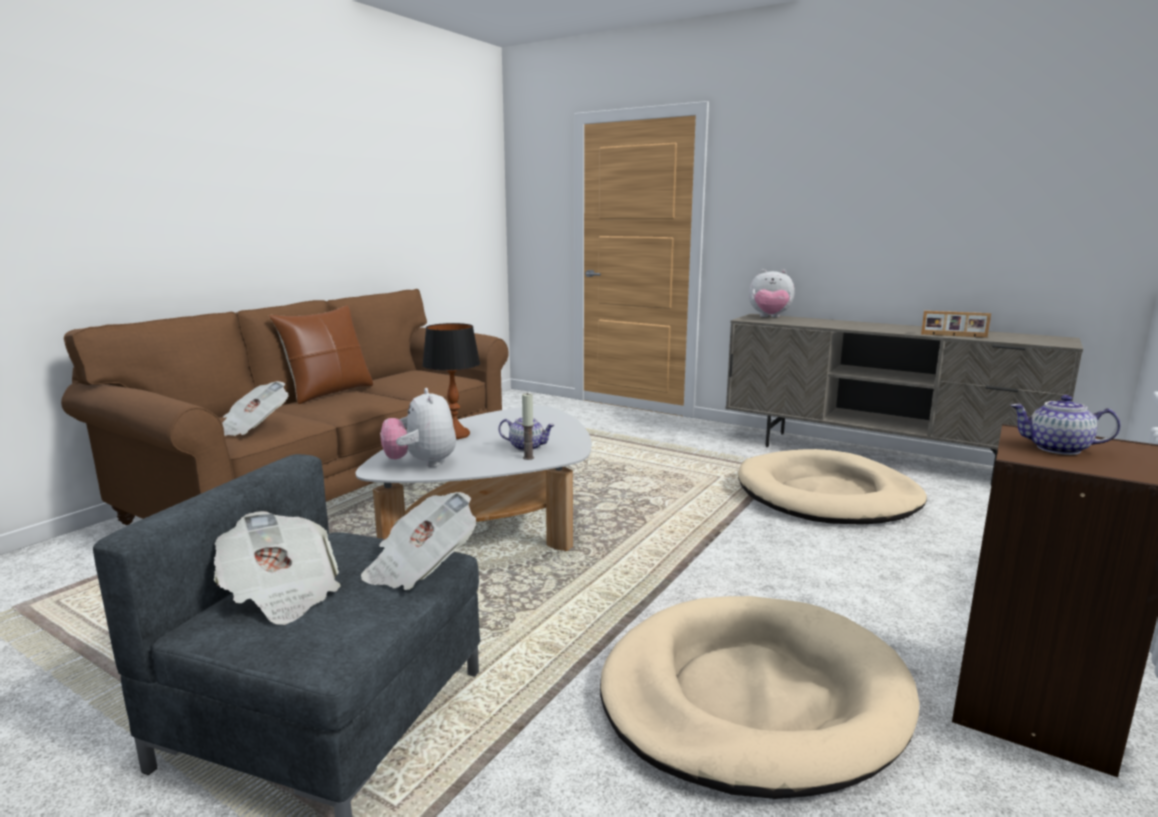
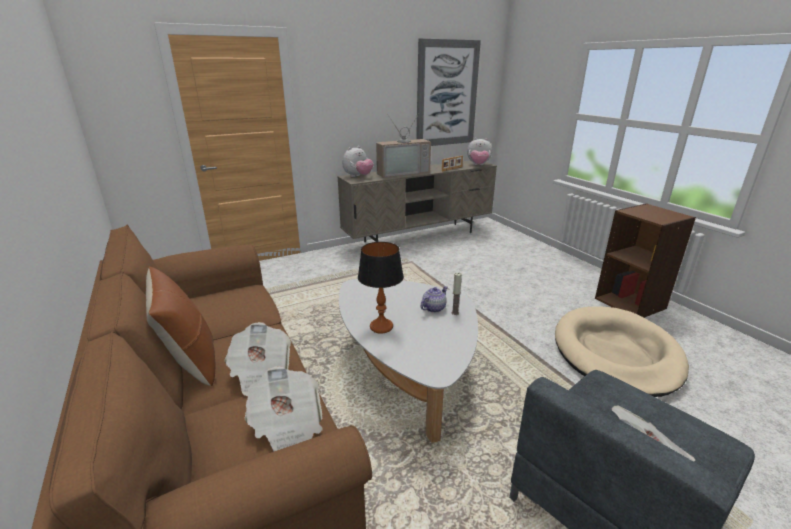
camera: 60 degrees left, 10 degrees up
newspaper [361,492,476,590] -> newspaper moved to [225,322,291,396]
plush toy [380,388,456,467] -> plush toy moved to [467,138,492,165]
beige dog bed [738,449,927,525] -> none
teapot [1011,395,1120,455] -> none
none -> television [376,114,431,178]
none -> picture [416,38,481,146]

